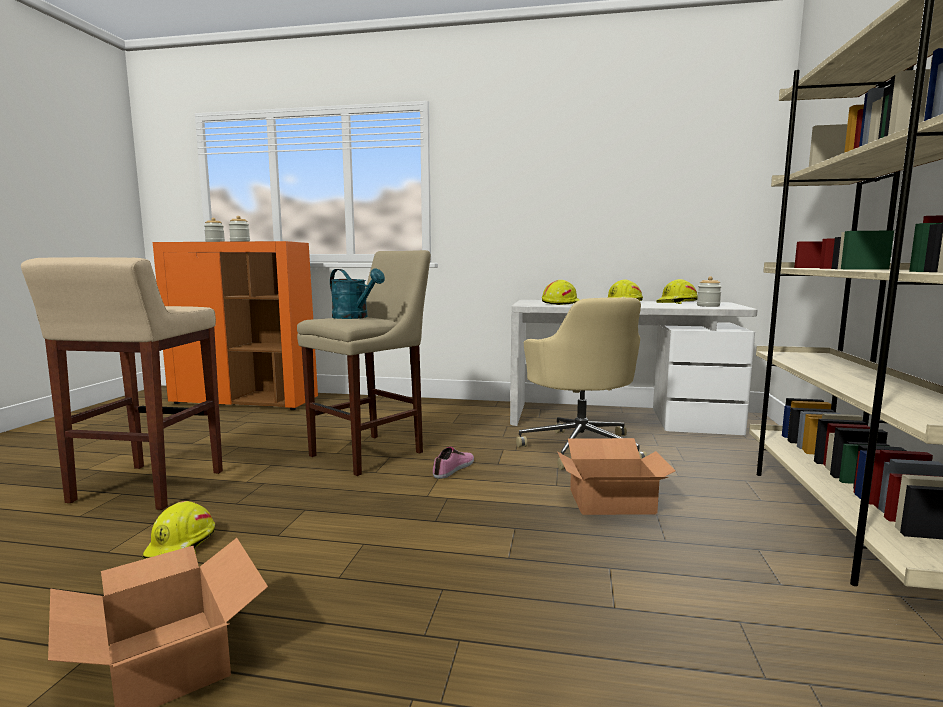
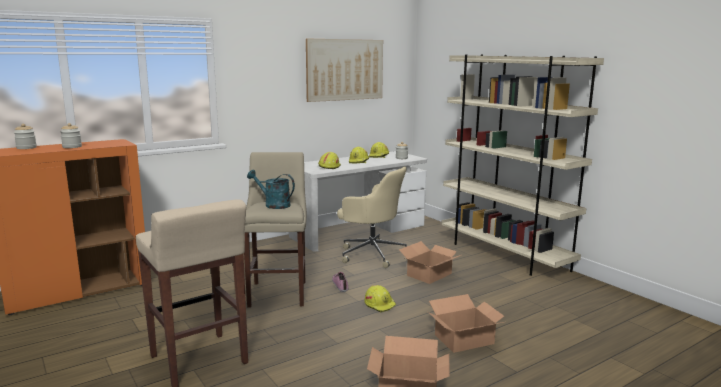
camera: 45 degrees left, 5 degrees up
yellow hard hat [142,501,215,559] -> yellow hard hat moved to [364,285,396,312]
turquoise watering can [330,268,385,319] -> turquoise watering can turned 150 degrees counterclockwise [247,170,295,209]
none -> picture [306,39,383,102]
none -> cardboard box [428,294,504,353]

